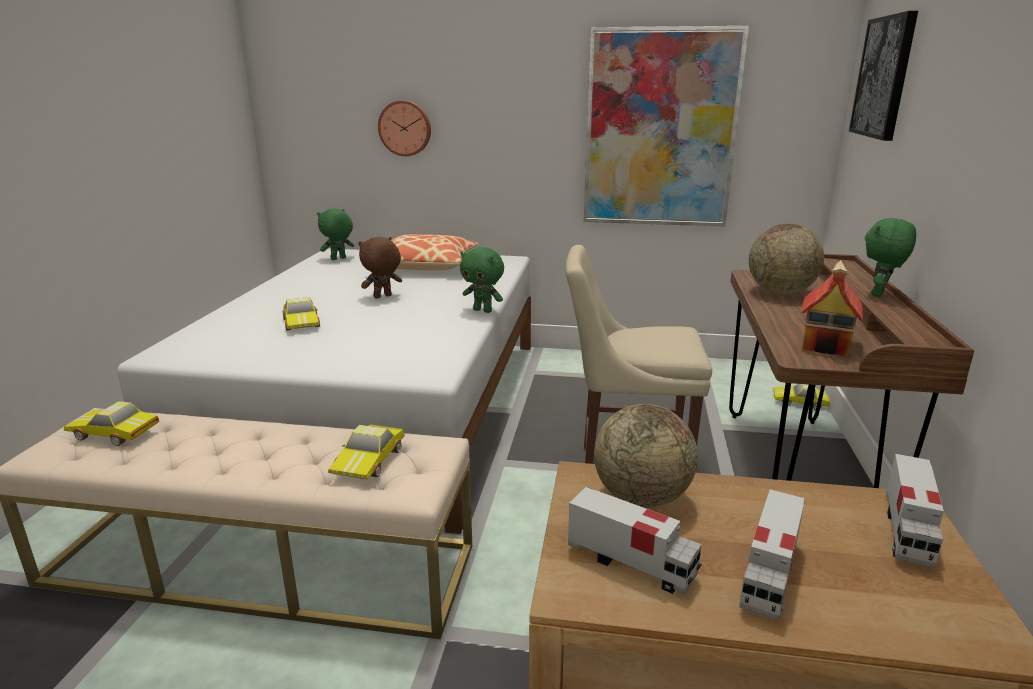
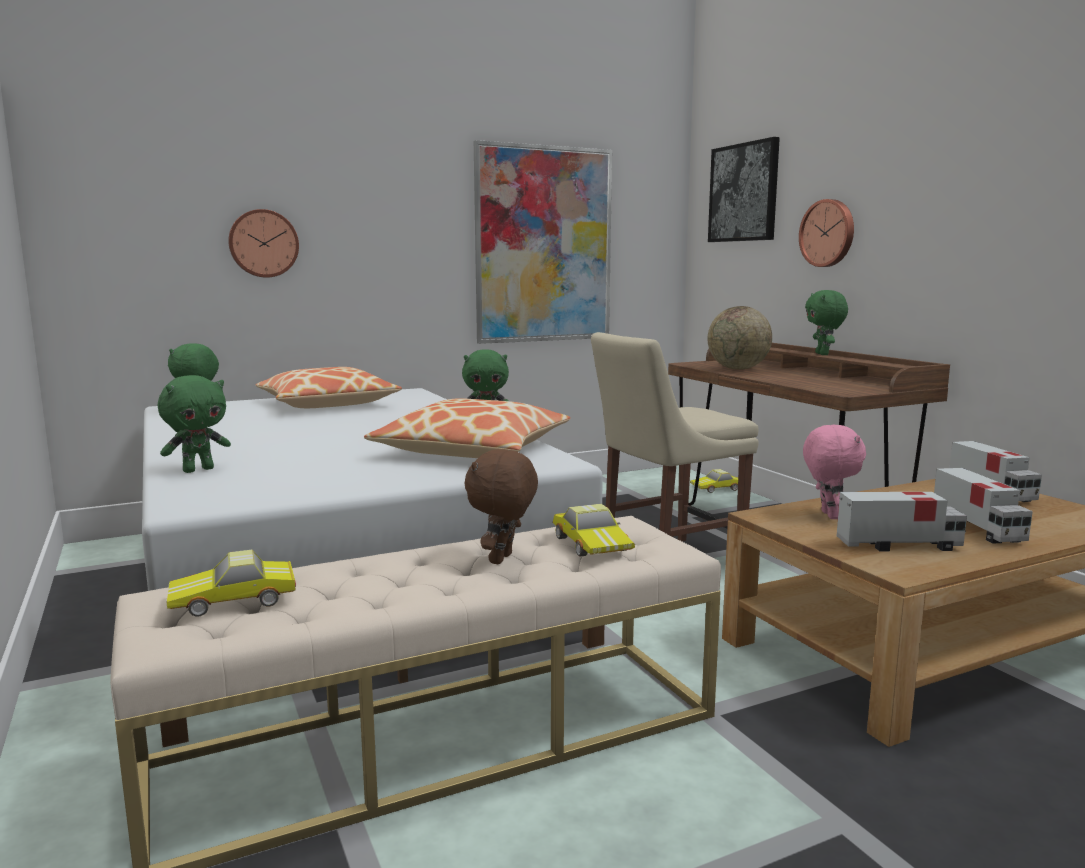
camera: 35 degrees left, 10 degrees down
toy car [283,297,320,331] -> none
brown plush toy [358,237,402,299] -> brown plush toy moved to [465,449,538,564]
globe [594,404,698,508] -> pink plush toy [803,425,866,519]
toy house [801,260,863,356] -> none
none -> green plush toy [158,375,231,473]
none -> pillow [364,398,571,458]
none -> wall clock [799,199,854,267]

